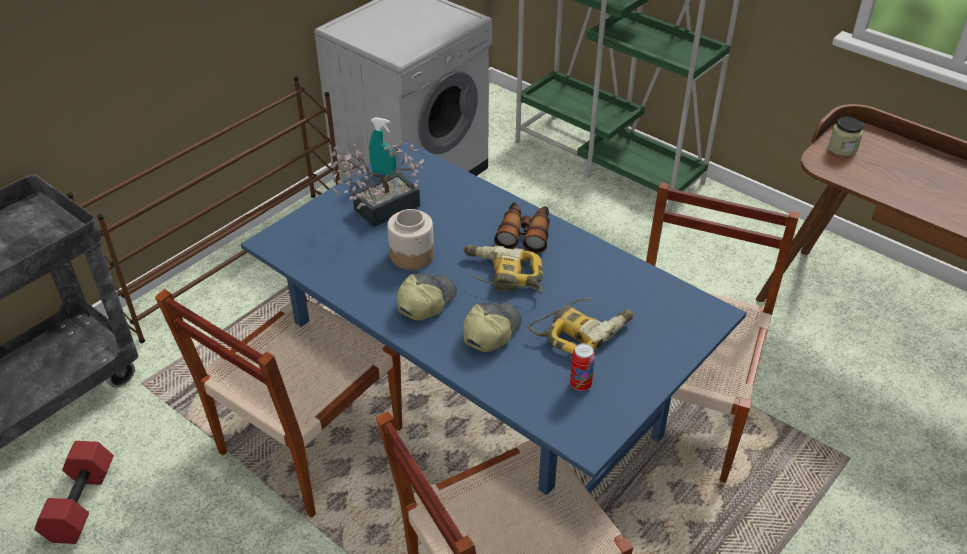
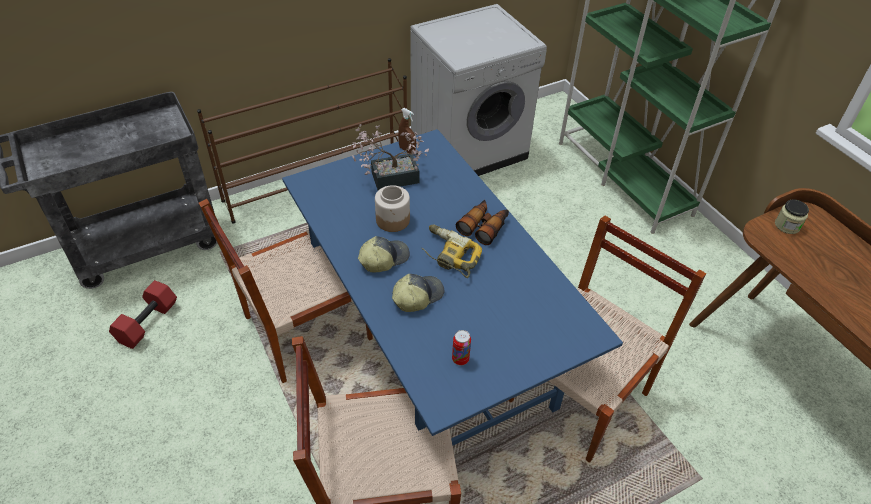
camera: 20 degrees right, 5 degrees up
turquoise spray bottle [369,117,396,176] -> brown spray bottle [398,108,416,153]
power drill [529,298,633,354] -> none

